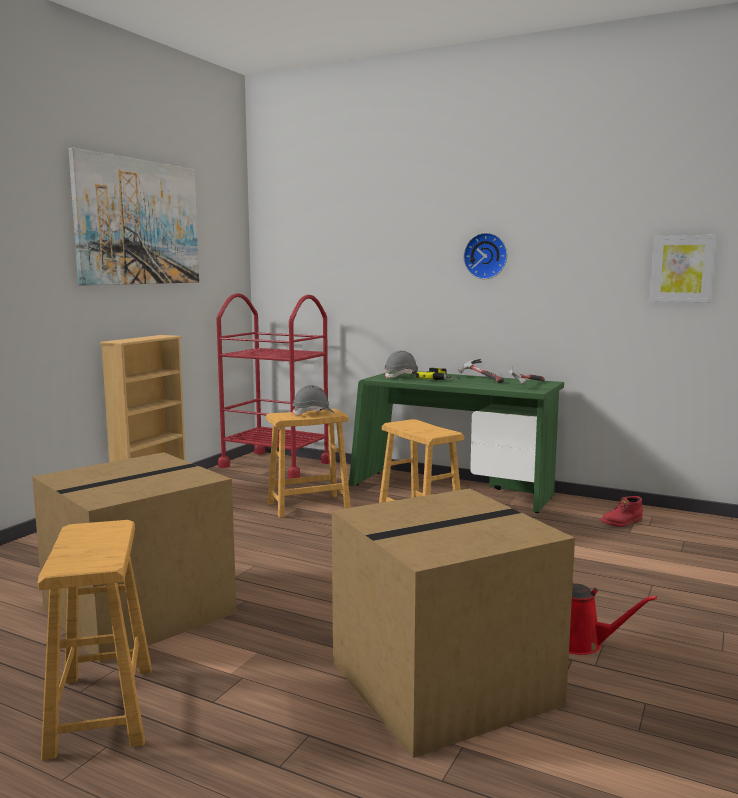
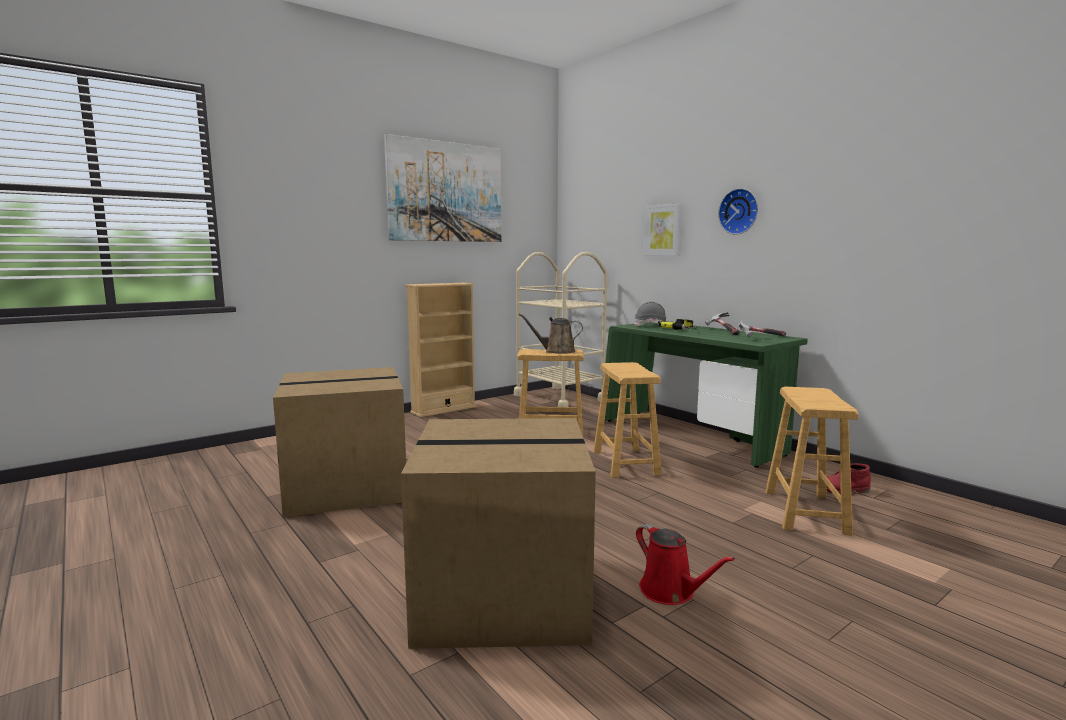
camera: 25 degrees right, 0 degrees up
brown stool [38,520,152,760] -> brown stool moved to [765,387,859,536]
red cart [216,293,330,479] -> beige cart [514,252,607,407]
grey hard hat [292,385,334,415] -> brown watering can [519,314,583,354]
picture [650,235,717,302] -> picture moved to [644,203,682,256]

